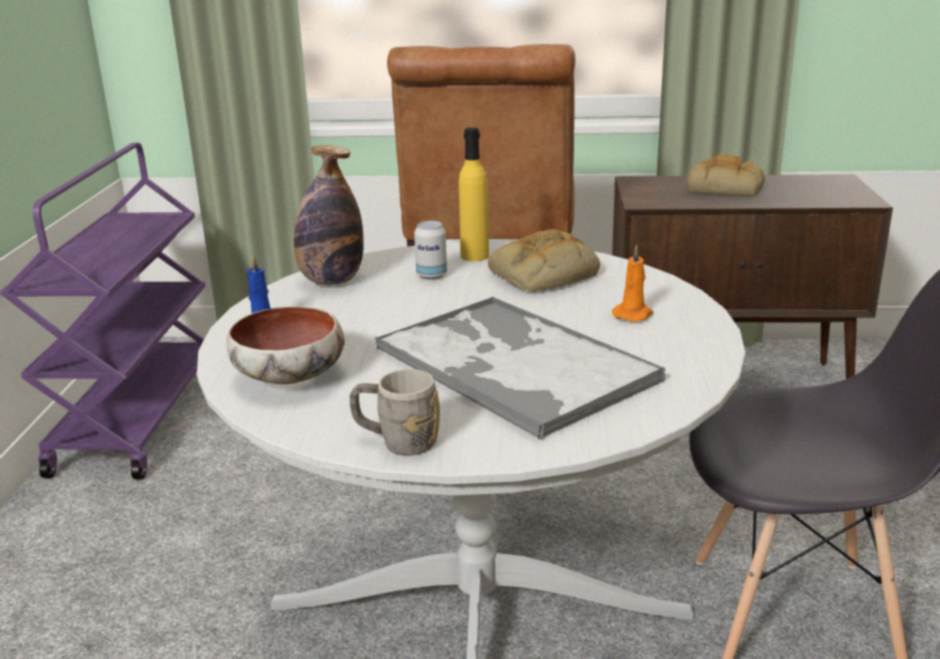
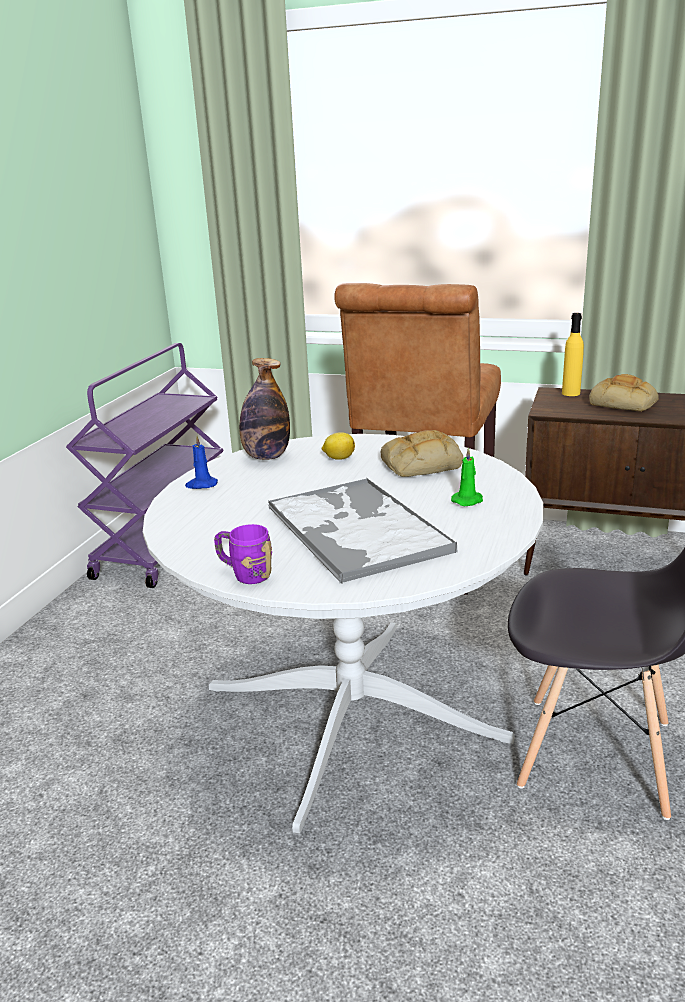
camera: 15 degrees right, 0 degrees up
bowl [226,306,345,384] -> none
grey mug [350,369,440,455] -> purple mug [214,524,272,584]
can [414,221,447,280] -> lemon [322,432,355,460]
yellow bottle [459,127,489,261] -> yellow bottle moved to [562,313,584,396]
orange candle [612,244,653,322] -> green candle [451,447,483,506]

